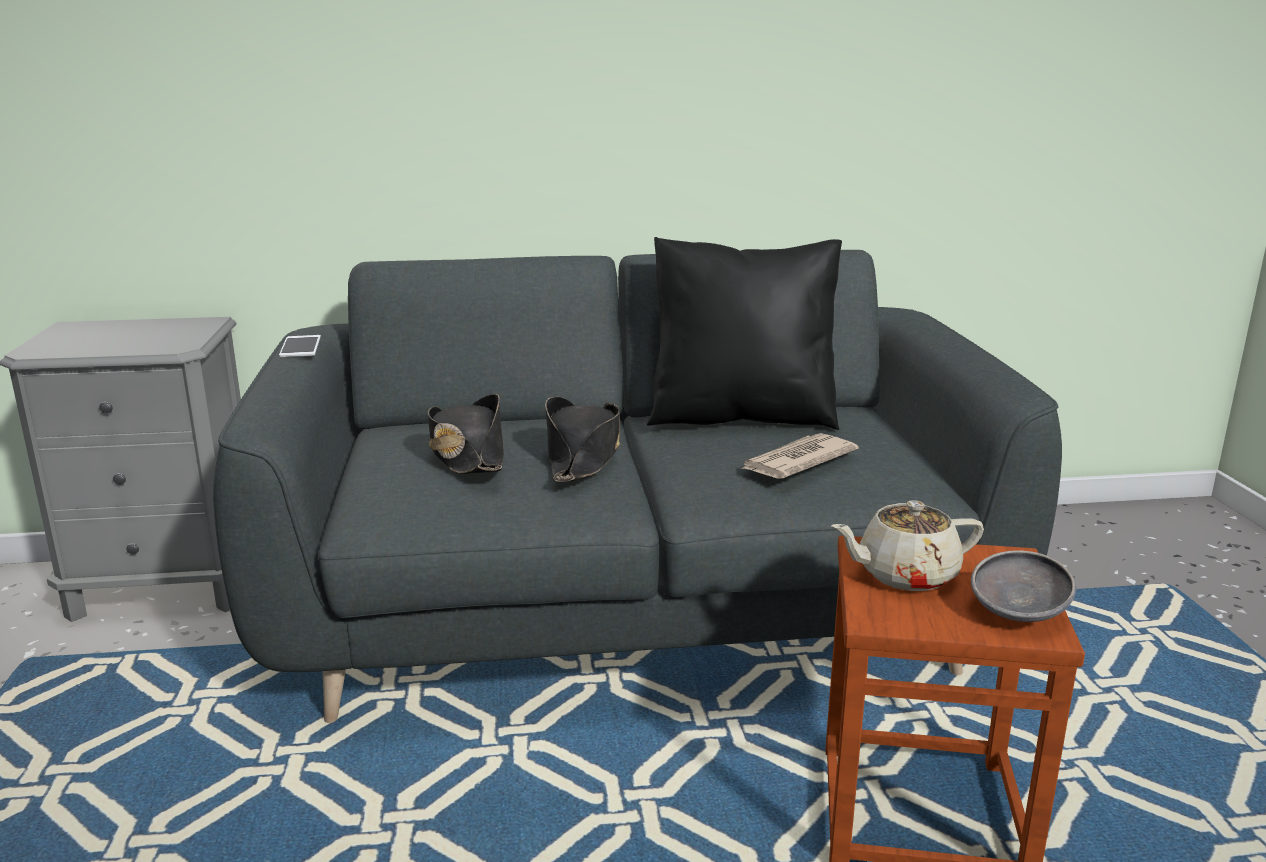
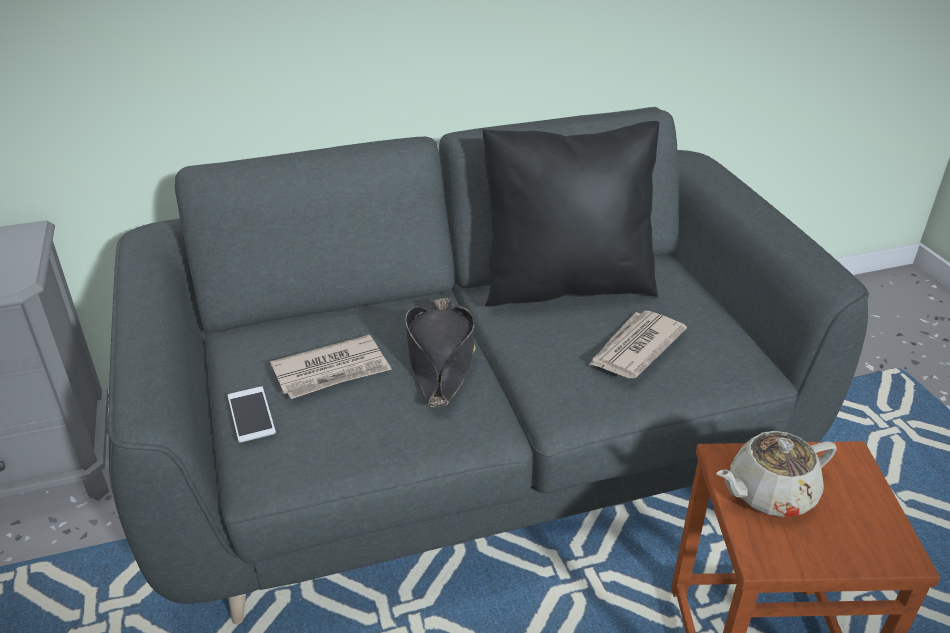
camera: 10 degrees left, 15 degrees up
phone [279,335,321,357] -> phone moved to [228,386,276,442]
black hat [428,394,504,474] -> newspaper [270,335,392,399]
grey bowl [971,550,1076,622] -> none

